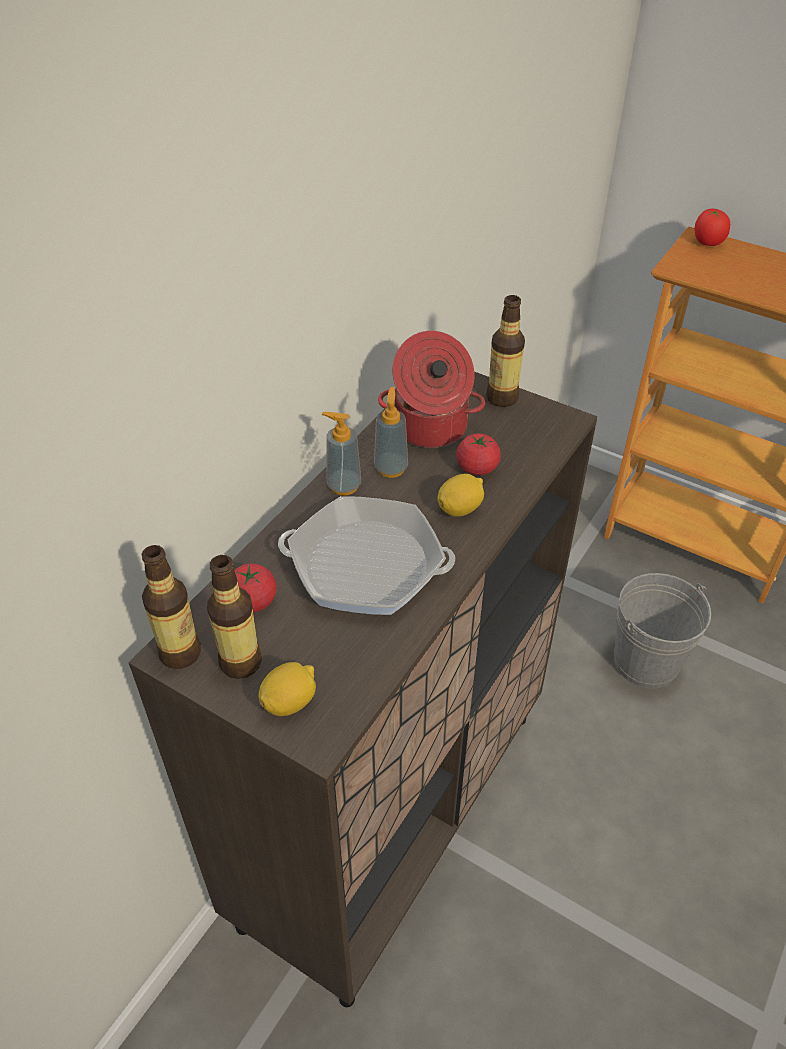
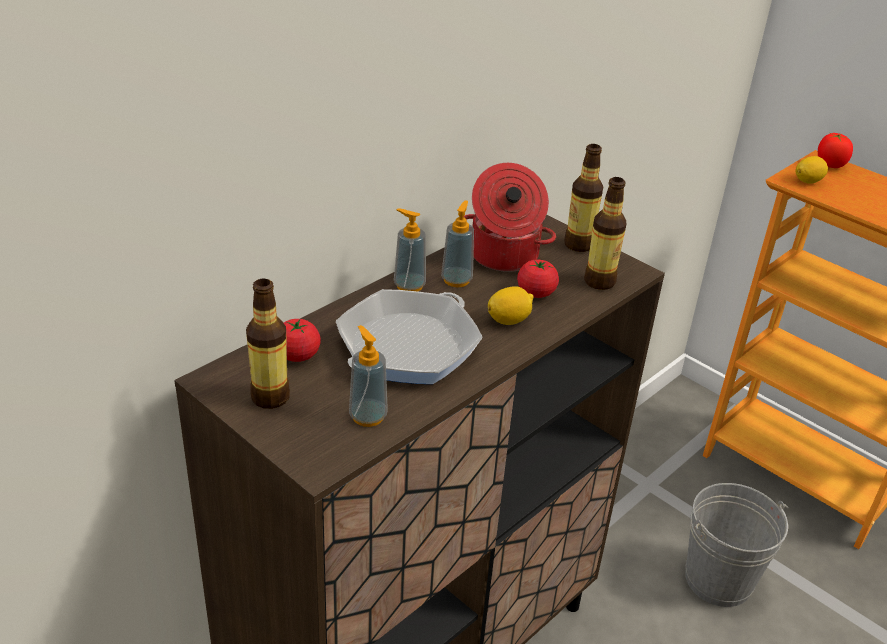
camera: 10 degrees right, 10 degrees down
bottle [142,545,201,669] -> bottle moved to [584,177,626,290]
lemon [258,662,316,716] -> lemon moved to [795,156,828,184]
frying pan [278,496,455,615] -> frying pan turned 75 degrees counterclockwise [336,289,483,384]
none -> soap dispenser [349,325,388,427]

